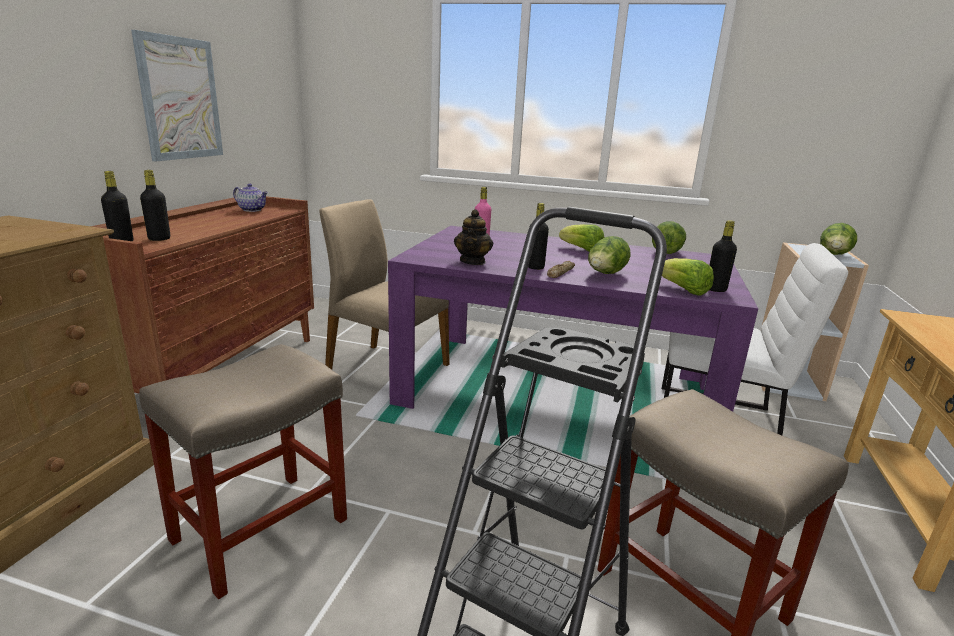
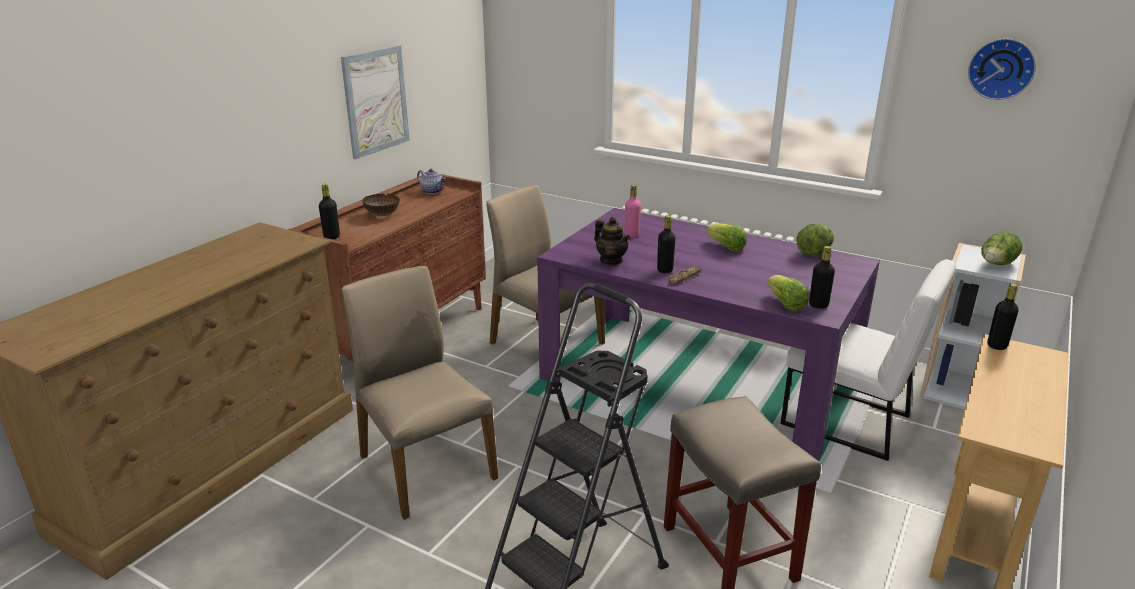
camera: 15 degrees right, 5 degrees up
beige stool [139,344,347,600] -> beige chair [341,266,498,520]
black bottle [140,170,170,241] -> black bottle moved to [987,284,1019,350]
teapot [454,209,493,265] -> teapot turned 60 degrees counterclockwise [594,217,630,265]
lettuce [588,236,631,274] -> none
none -> bowl [362,194,400,216]
none -> wall clock [968,39,1036,100]

